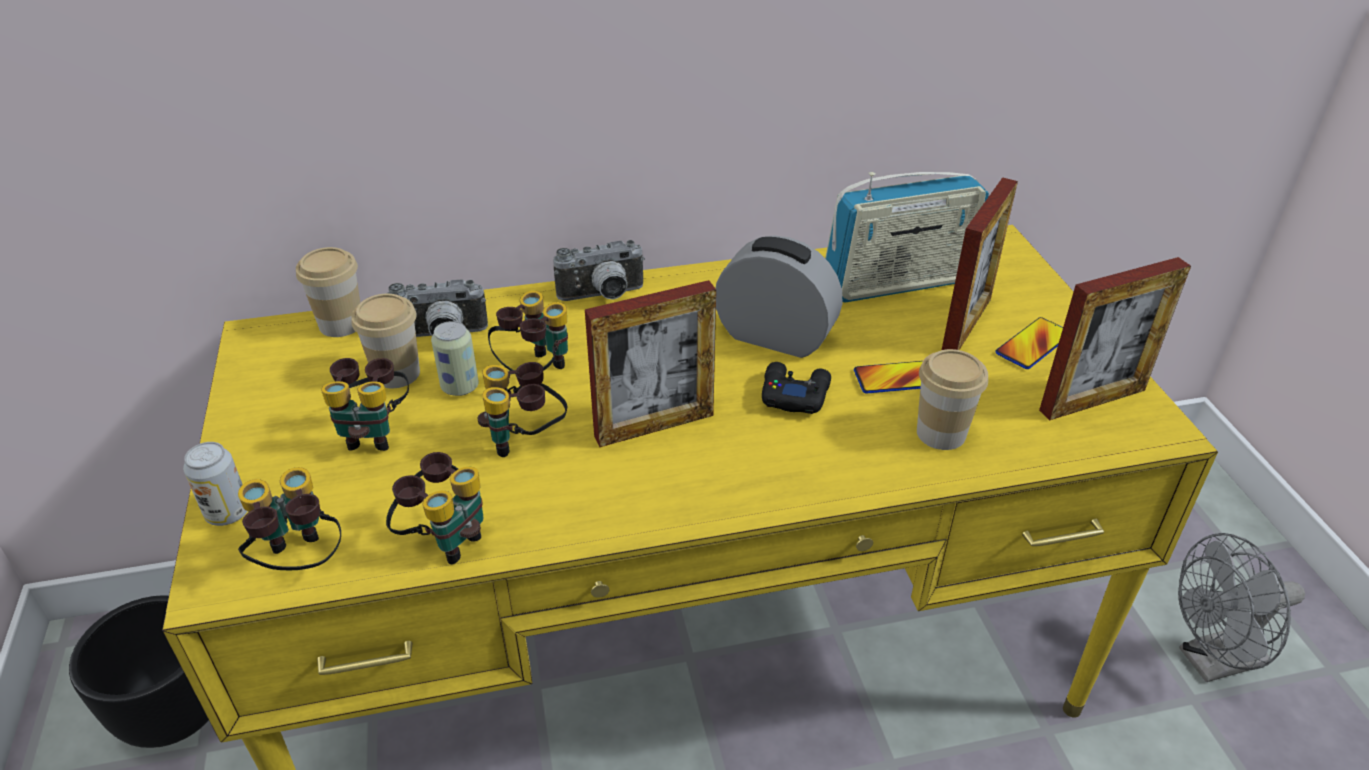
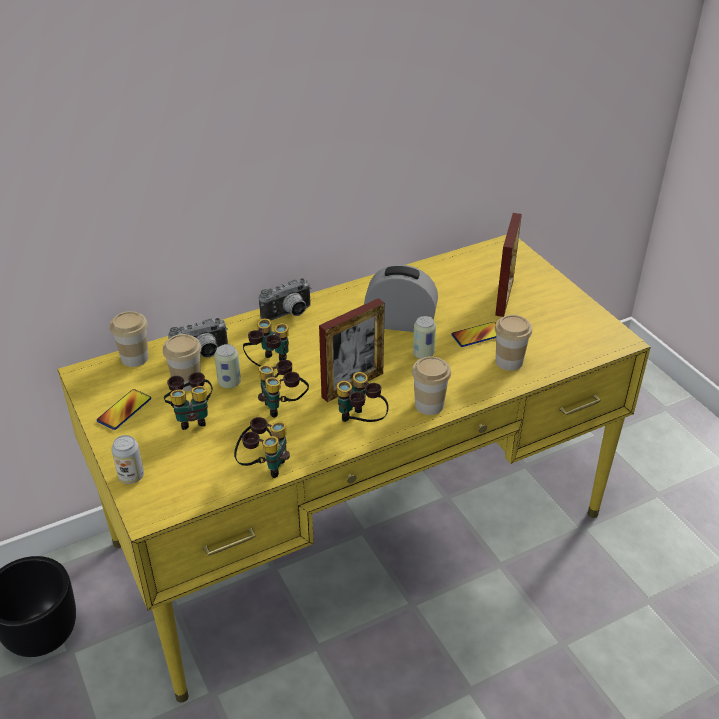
camera: 15 degrees left, 0 degrees up
binoculars [238,467,341,570] -> binoculars moved to [337,372,388,422]
black game controller [762,362,831,414] -> can [413,316,436,359]
radio [825,172,989,302] -> none
phone [996,317,1063,369] -> phone moved to [97,389,151,430]
picture frame [1039,257,1191,420] -> none
grey fan [1178,533,1305,682] -> none
none -> cup [412,356,451,415]

